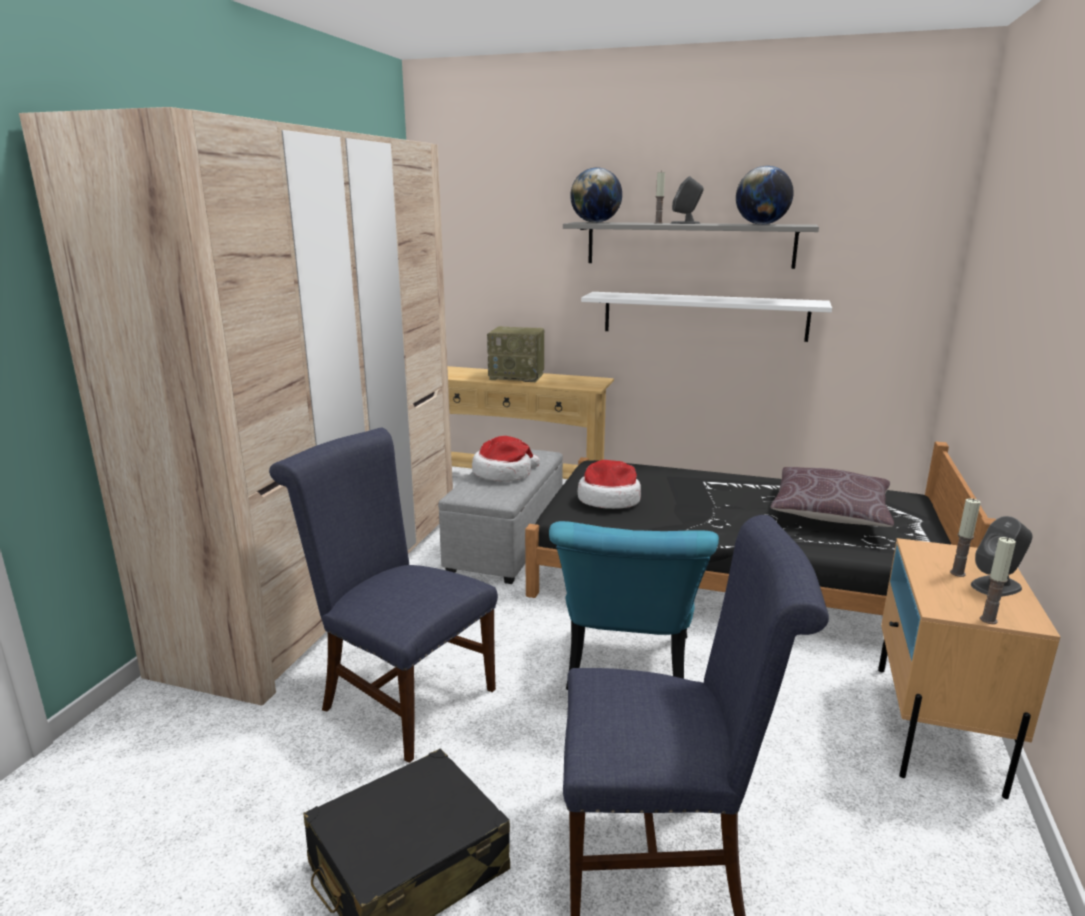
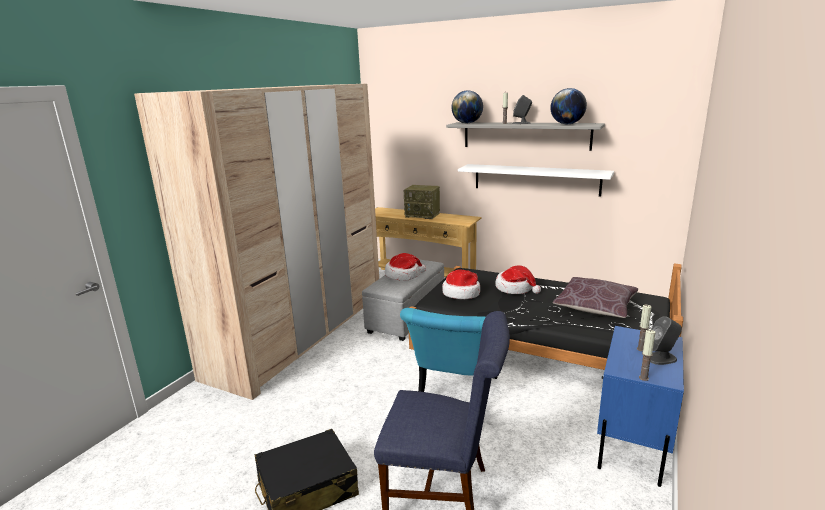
camera: 10 degrees right, 0 degrees up
blue chair [269,428,498,763] -> none
beige nightstand [878,538,1060,799] -> blue nightstand [597,326,684,487]
none -> hat [495,265,541,294]

